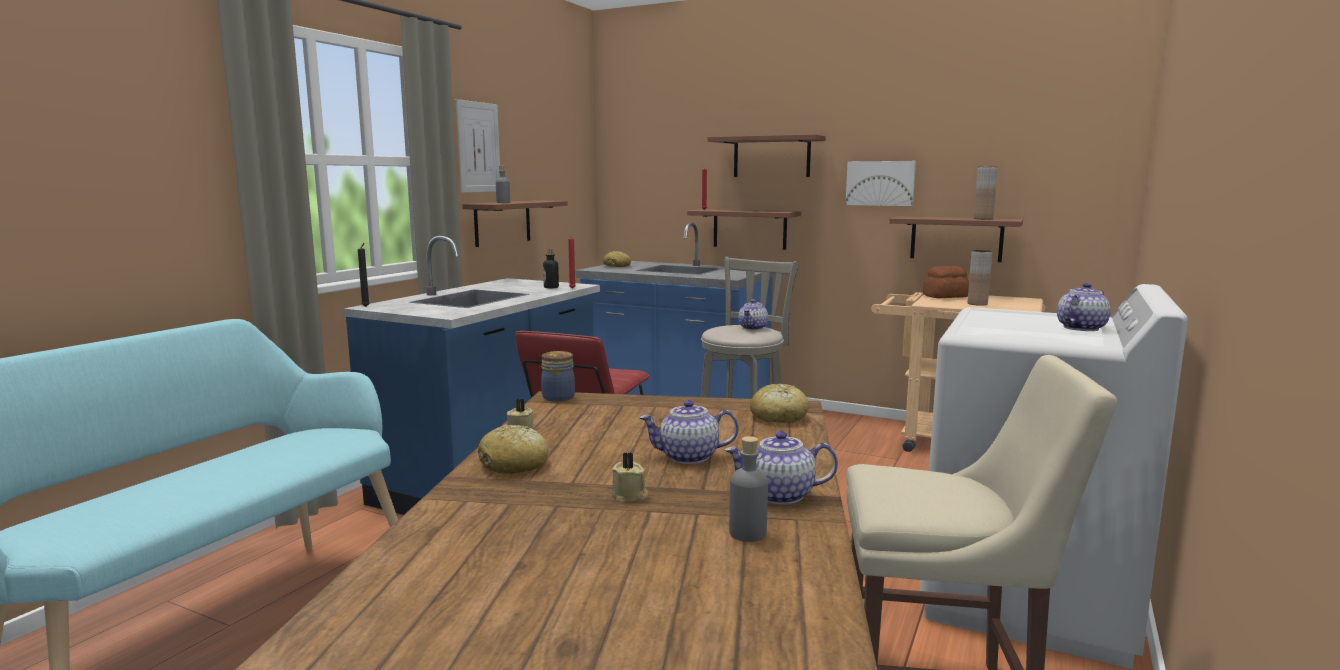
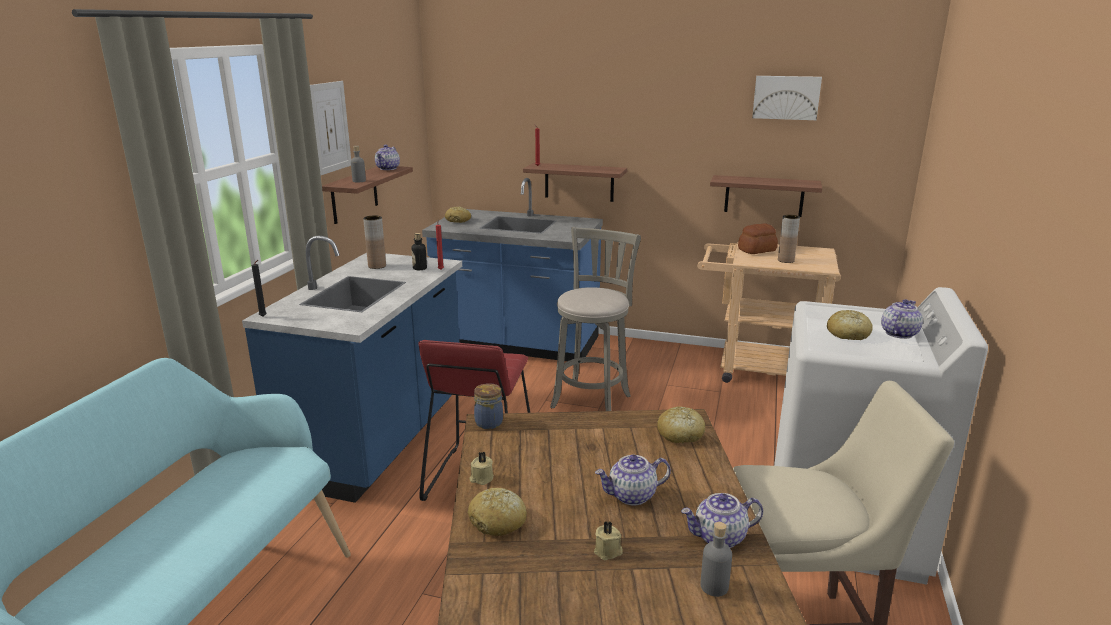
camera: 10 degrees left, 10 degrees up
shelf [708,134,826,177] -> none
teapot [738,299,768,330] -> teapot moved to [375,144,400,170]
picture [846,161,916,206] -> picture moved to [752,76,822,120]
brown vase [974,167,998,219] -> brown vase moved to [363,216,386,269]
none -> bread [827,310,873,340]

